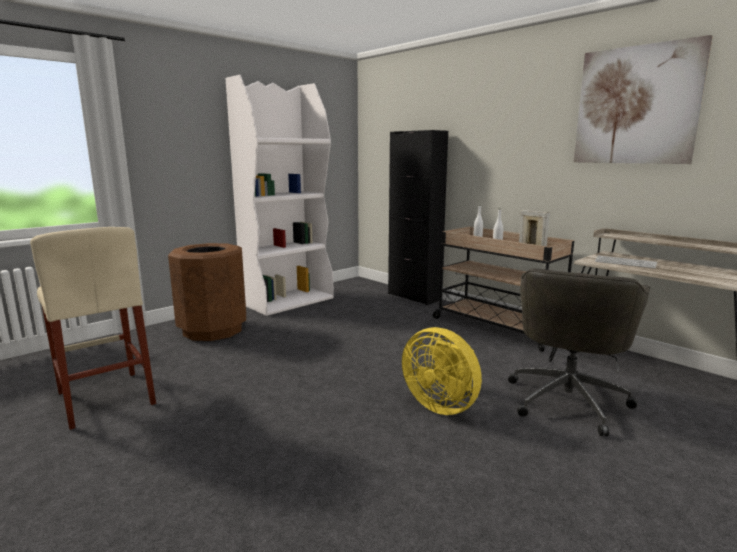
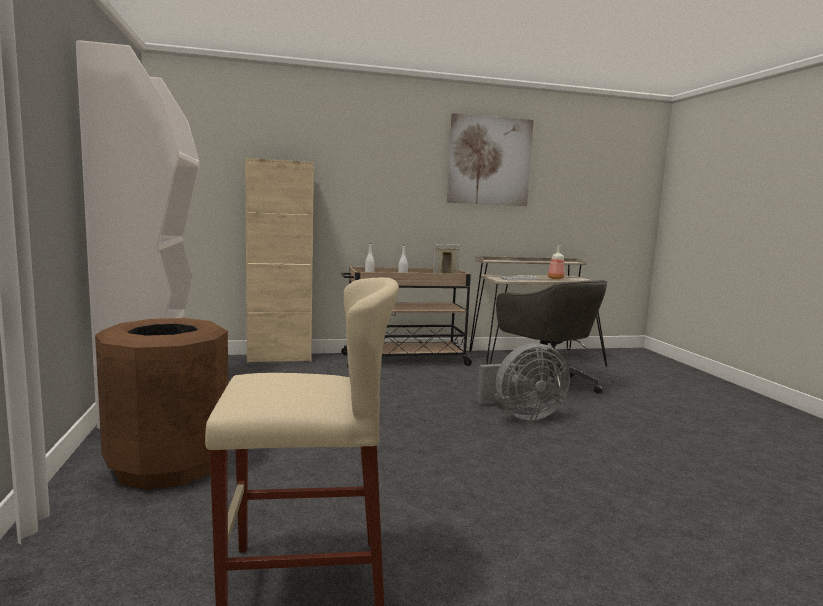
camera: 60 degrees left, 5 degrees down
black cabinet [388,130,448,305] -> beige cabinet [245,158,314,363]
yellow fan [402,327,482,415] -> grey fan [478,343,570,421]
none -> bottle [548,245,565,279]

